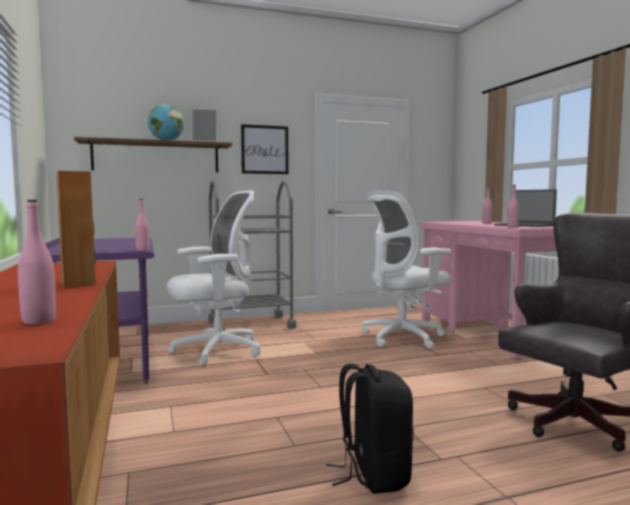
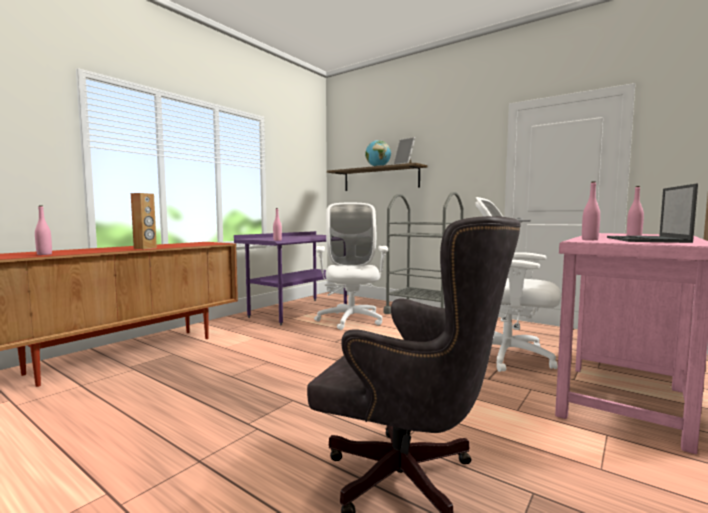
camera: 55 degrees right, 0 degrees up
white office chair [167,190,260,366] -> white office chair turned 120 degrees counterclockwise [314,202,388,330]
picture [241,124,288,174] -> none
black backpack [326,364,414,494] -> none

